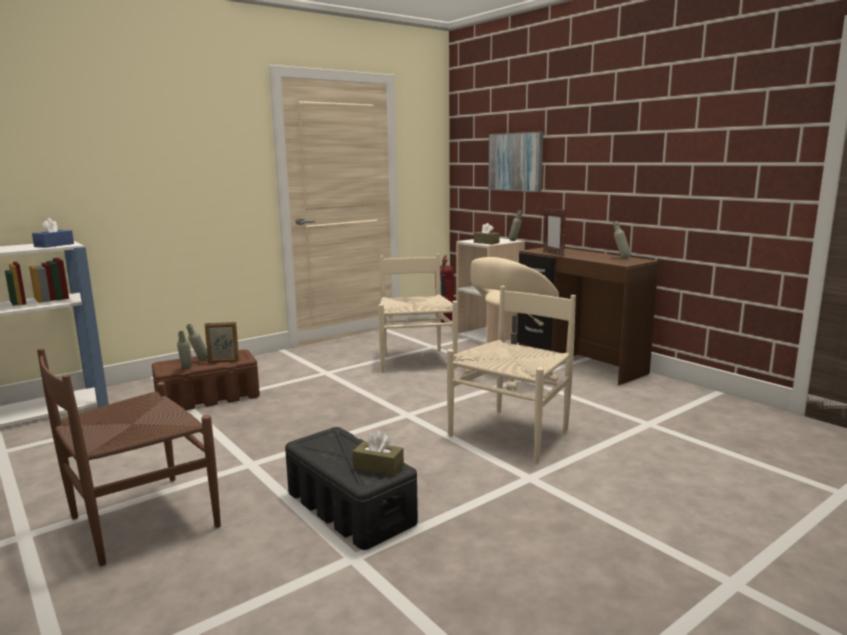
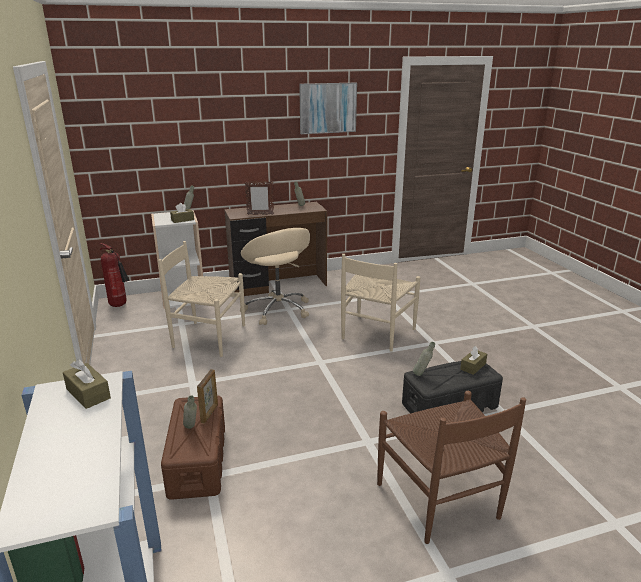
camera: 70 degrees left, 10 degrees up
blue tissue box [32,218,74,248] -> brown tissue box [63,359,111,409]
grey bottle [177,331,193,368] -> grey bottle moved to [413,342,435,376]
beige chair [447,286,576,463] -> beige chair turned 120 degrees counterclockwise [341,254,420,351]
picture [488,132,543,192] -> picture moved to [299,83,357,134]

